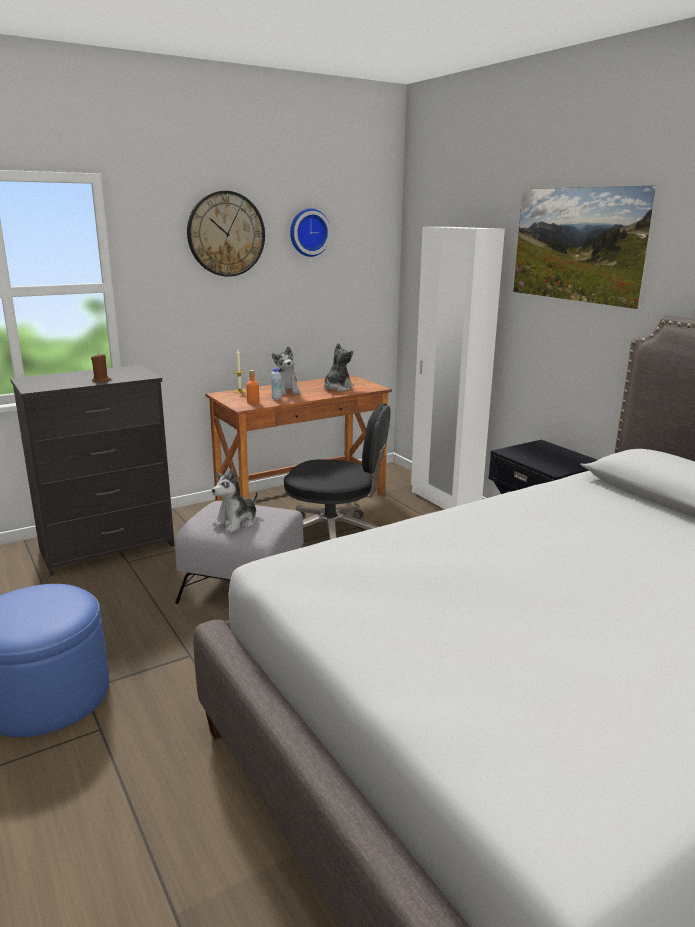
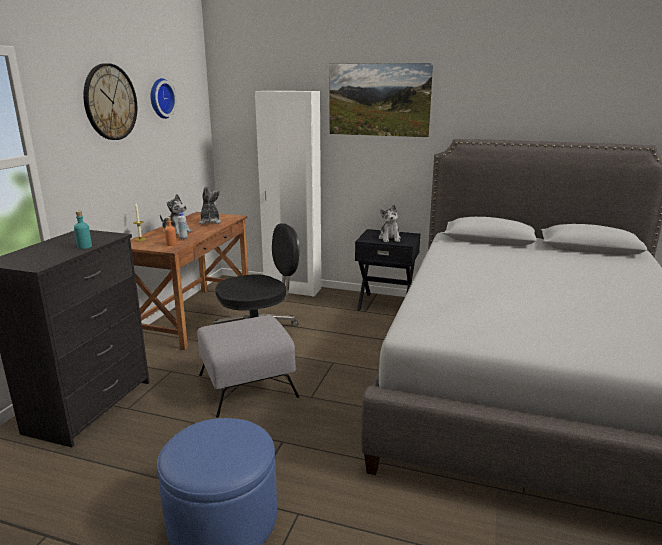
camera: 40 degrees left, 0 degrees up
brown candle [91,353,111,382] -> turquoise bottle [74,211,92,249]
plush toy [212,469,258,532] -> plush toy moved to [379,205,401,242]

